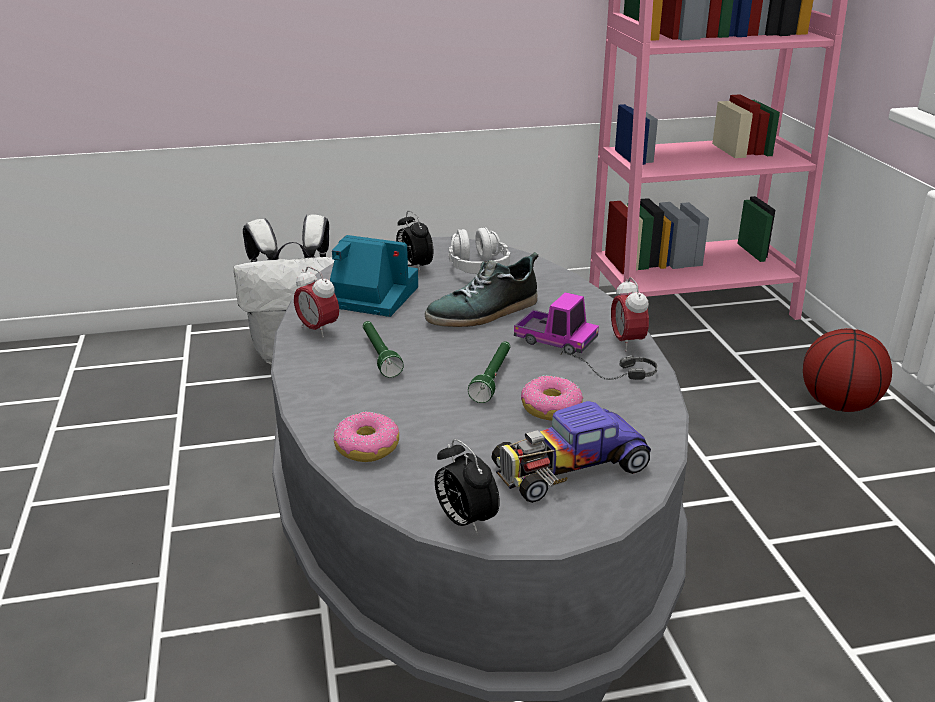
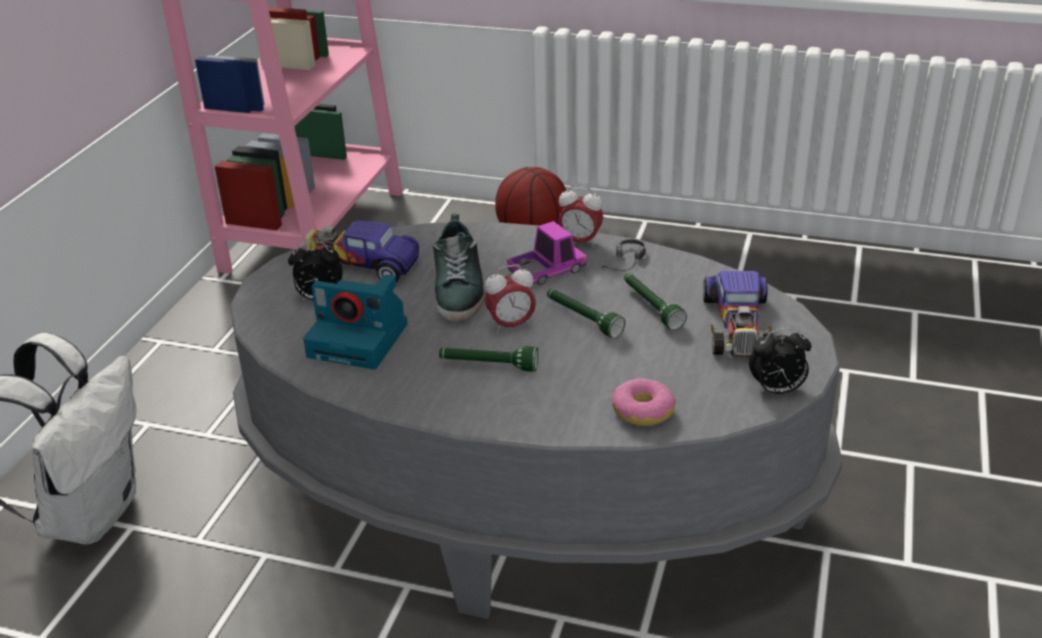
camera: 60 degrees left, 5 degrees up
alarm clock [294,266,339,338] -> alarm clock moved to [485,264,536,333]
camera [330,235,418,317] -> camera turned 120 degrees counterclockwise [303,274,408,369]
grey headphones [448,227,510,274] -> toy car [305,221,419,282]
donut [521,375,583,421] -> green flashlight [624,273,687,330]

